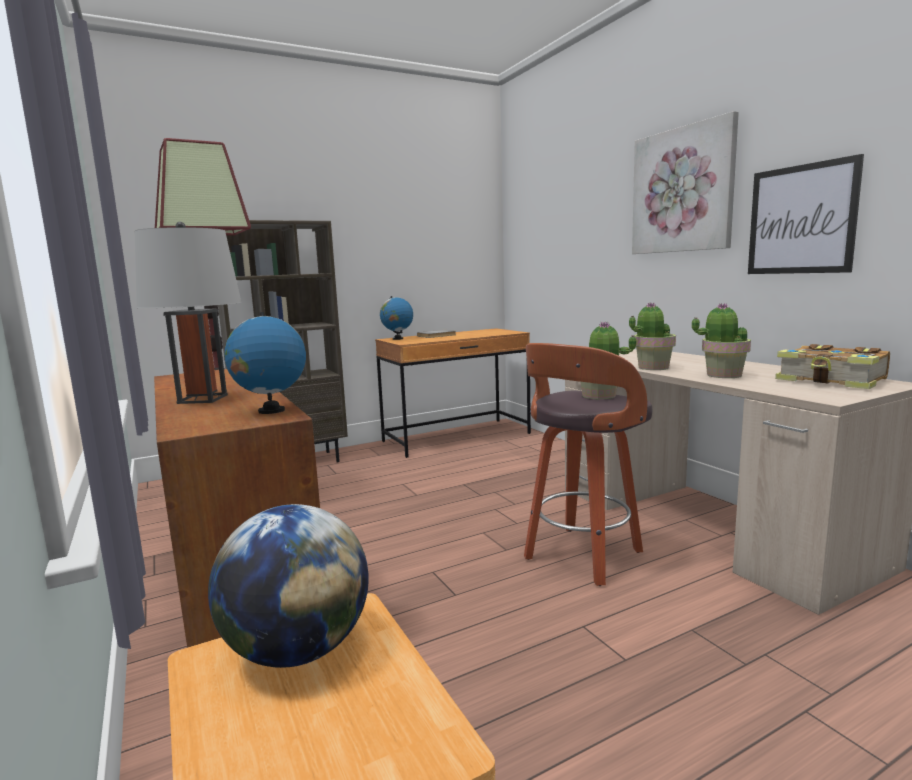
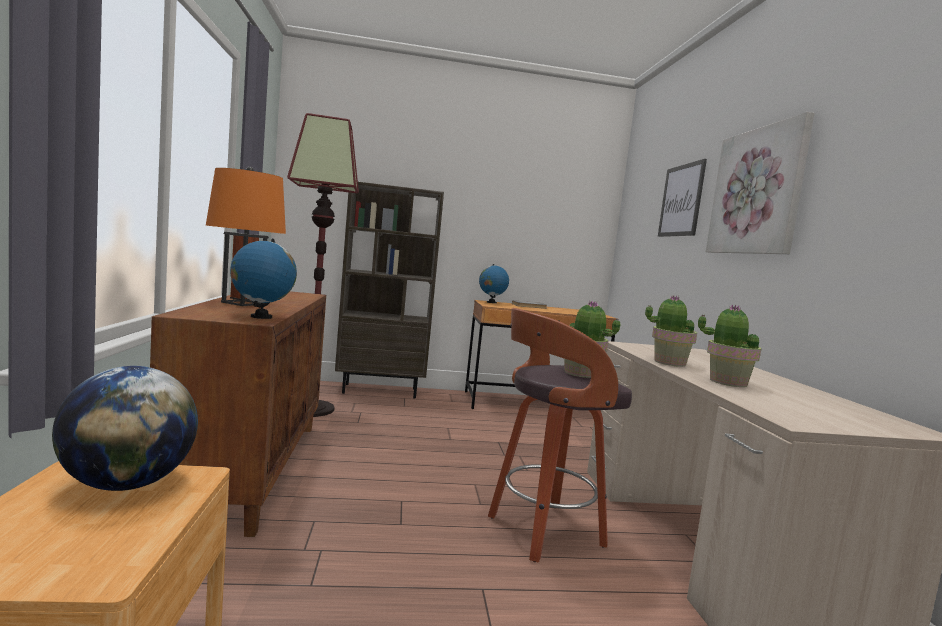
camera: 20 degrees right, 5 degrees down
grey table lamp [134,222,241,404] -> orange table lamp [206,167,286,306]
picture [748,154,864,274] -> picture moved to [658,159,707,237]
book [775,344,890,389] -> none

